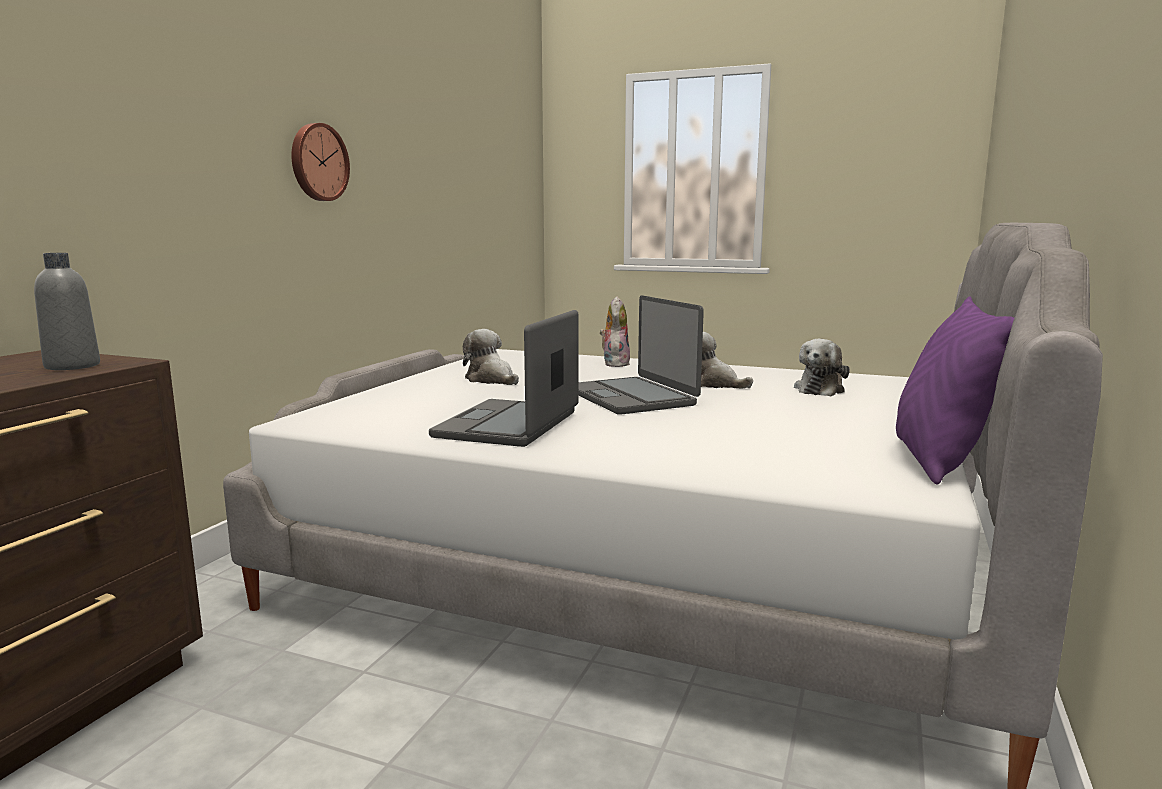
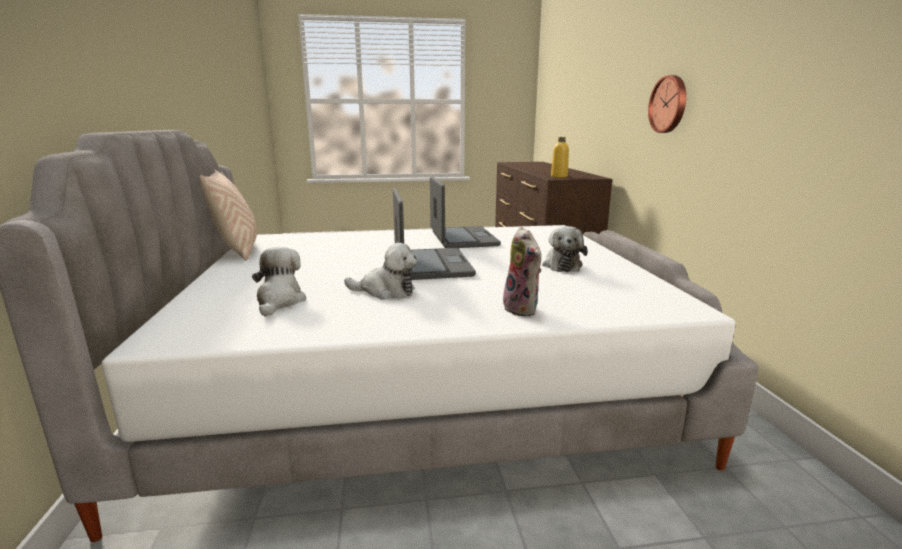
camera: 150 degrees right, 5 degrees up
grey bottle [34,253,100,370] -> yellow bottle [551,137,569,178]
wall clock [291,123,350,201] -> wall clock moved to [648,75,686,133]
plush toy [463,329,519,385] -> plush toy turned 75 degrees clockwise [542,226,588,272]
laptop [579,295,704,415] -> laptop turned 45 degrees clockwise [393,188,476,280]
purple pillow [896,296,1014,485] -> beige pillow [200,170,257,261]

